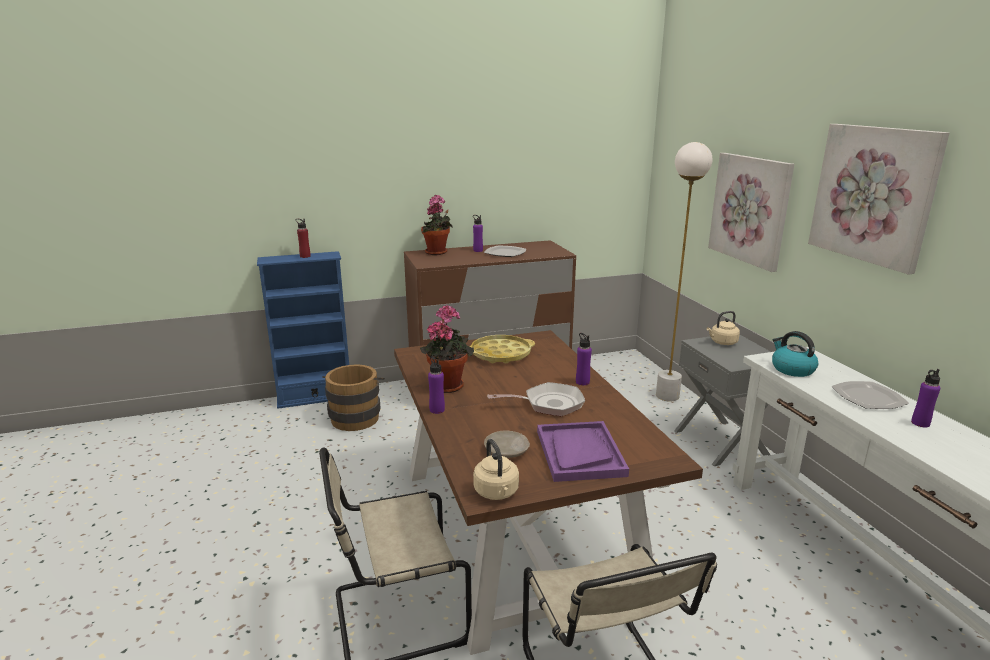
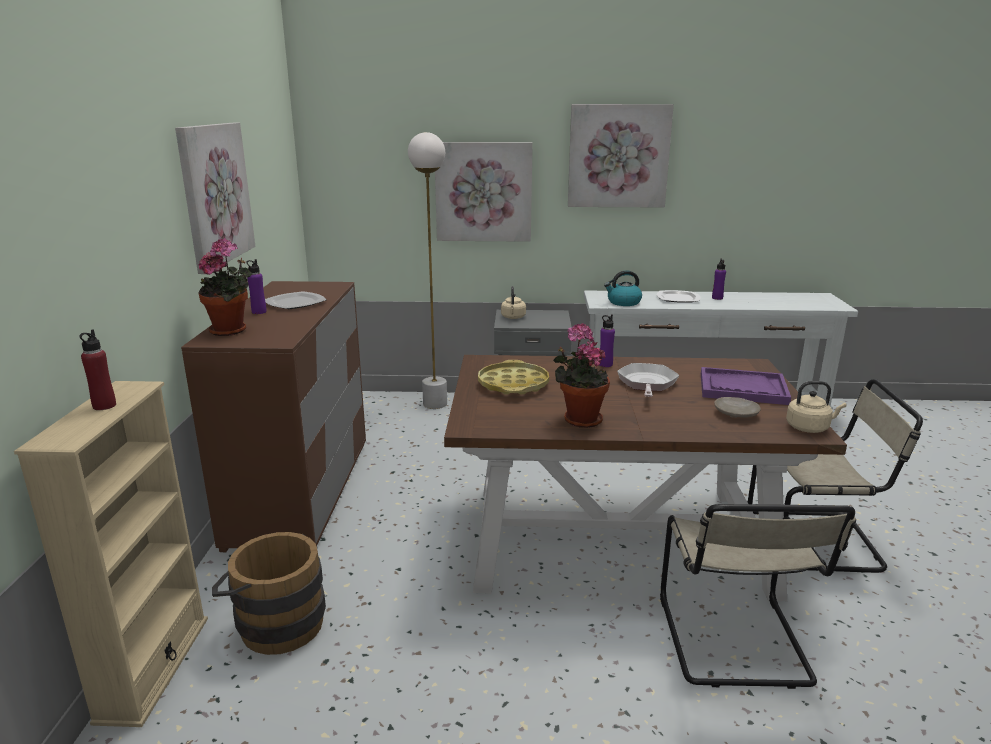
camera: 70 degrees left, 0 degrees up
blue bookcase [257,251,349,409] -> beige bookcase [14,381,208,727]
purple bottle [428,356,445,414] -> none
none -> picture [175,123,255,274]

